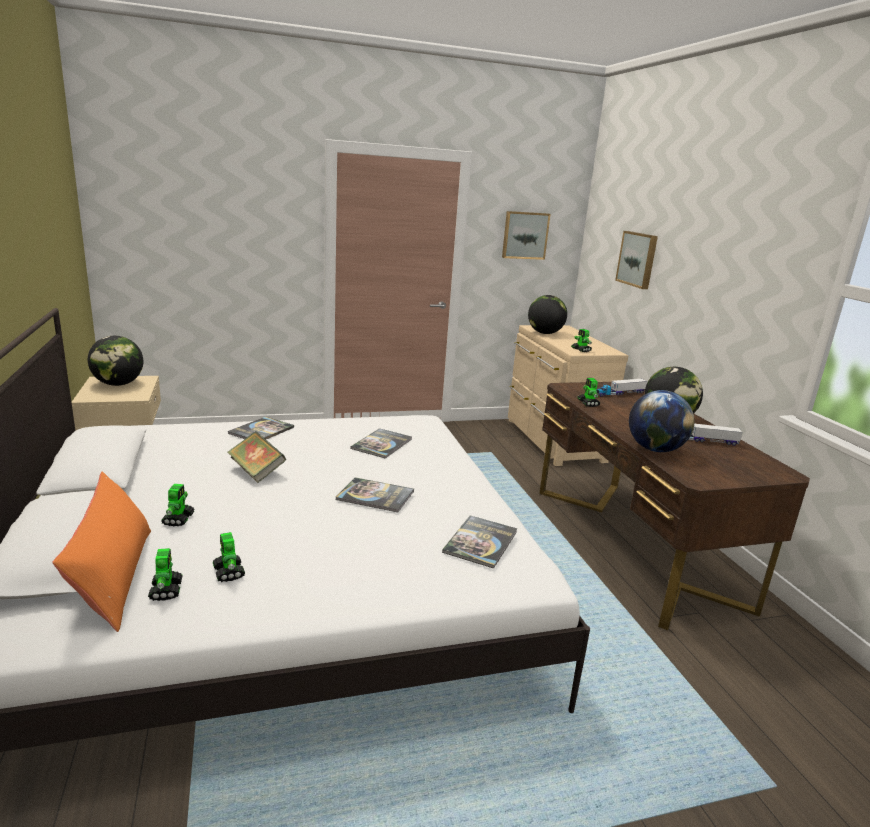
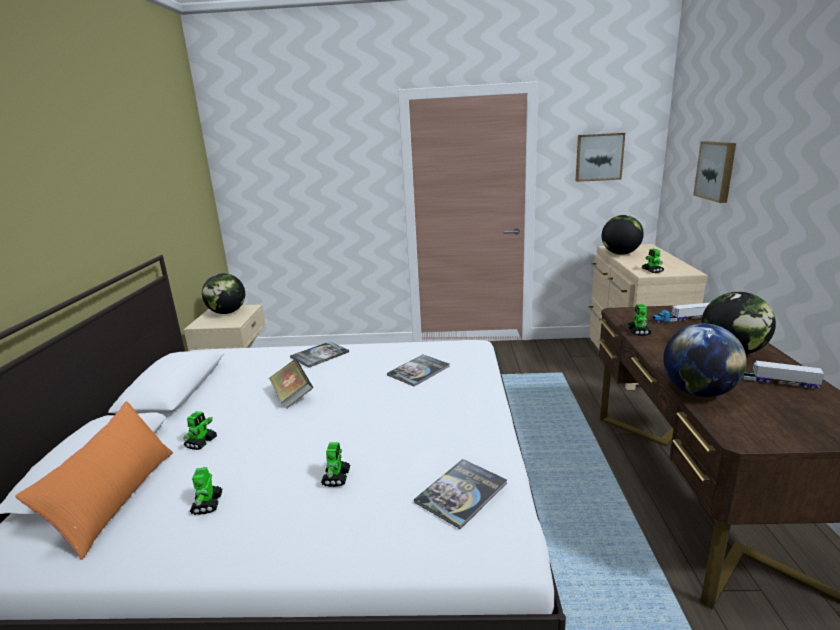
camera: 20 degrees right, 0 degrees up
toy robot [148,548,183,601] -> toy robot moved to [321,442,350,487]
book [336,477,414,513] -> none

